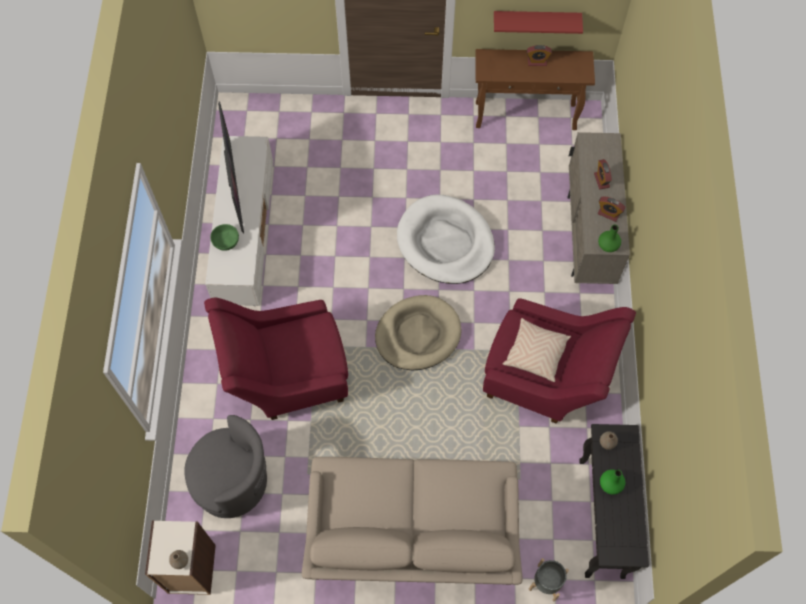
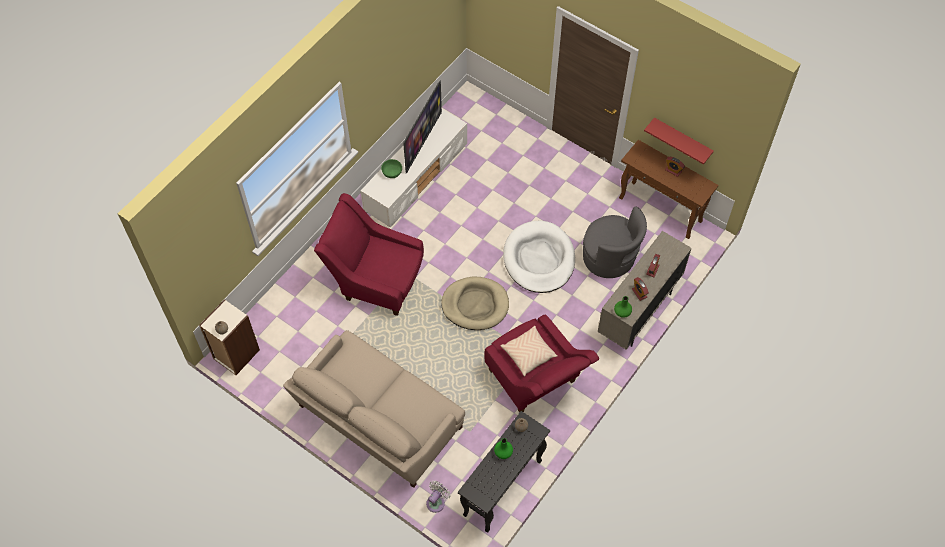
camera: 35 degrees right, 5 degrees down
grey armchair [184,415,267,518] -> grey armchair moved to [583,206,647,278]
grey planter [529,558,569,601] -> white fan [426,481,451,513]

